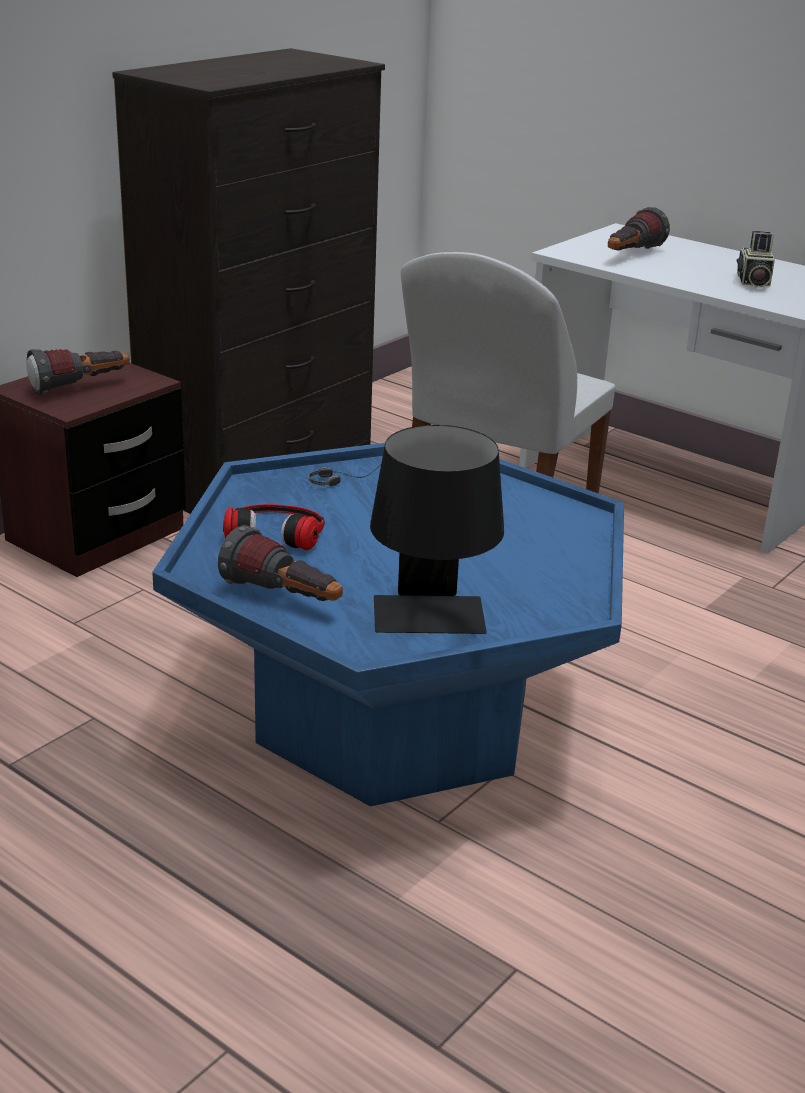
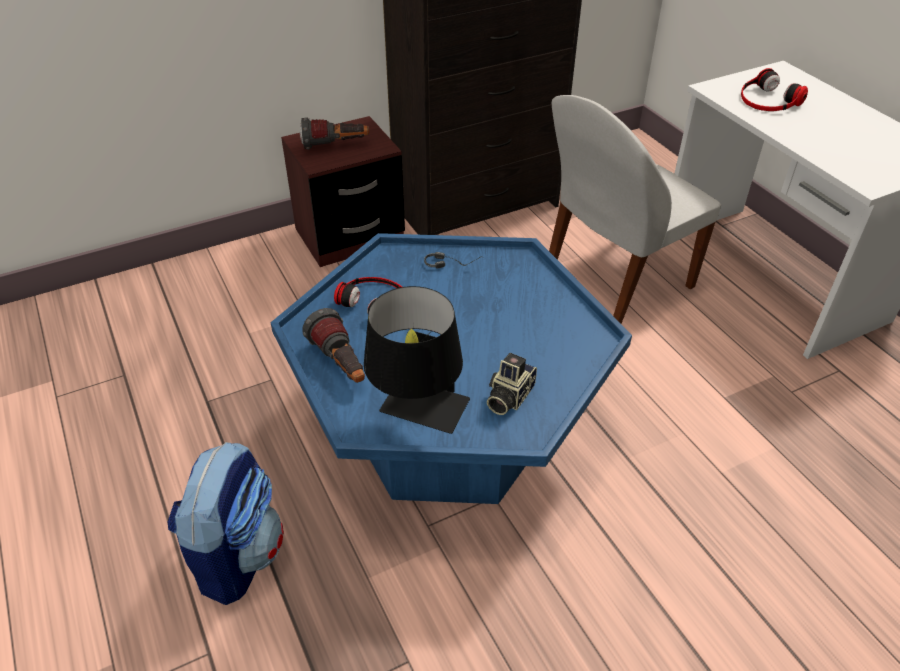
camera: 25 degrees right, 15 degrees up
flashlight [608,207,670,250] -> headphones [741,68,808,111]
camera [736,231,775,288] -> camera moved to [487,353,537,415]
none -> backpack [168,442,284,605]

